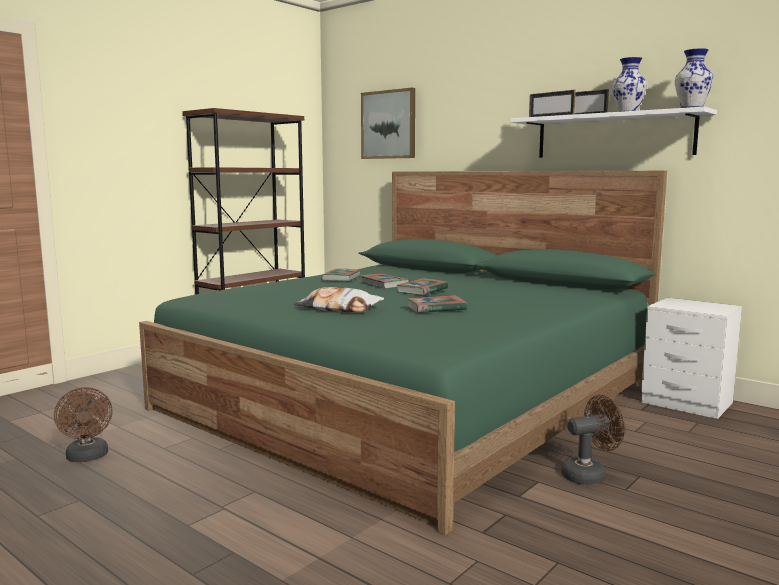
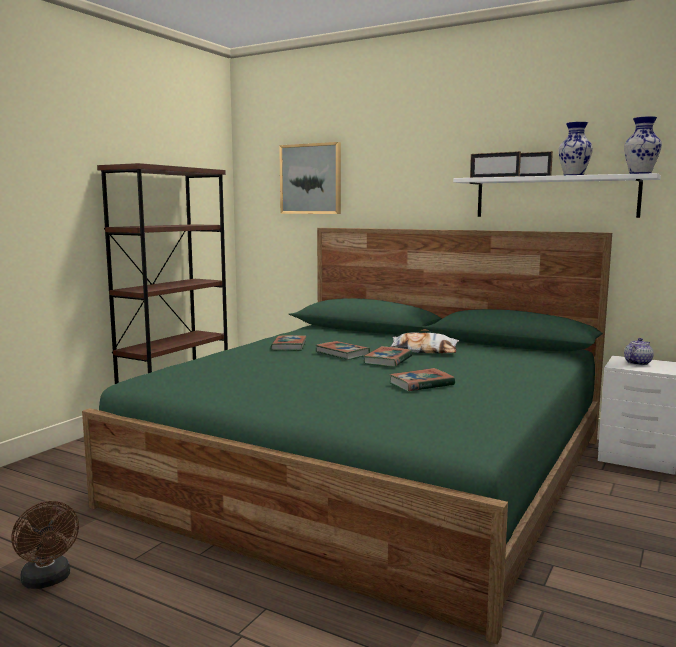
camera: 10 degrees left, 0 degrees up
pillow [293,287,384,312] -> pillow moved to [391,333,459,353]
brown fan [561,395,625,485] -> none
none -> teapot [624,338,654,366]

